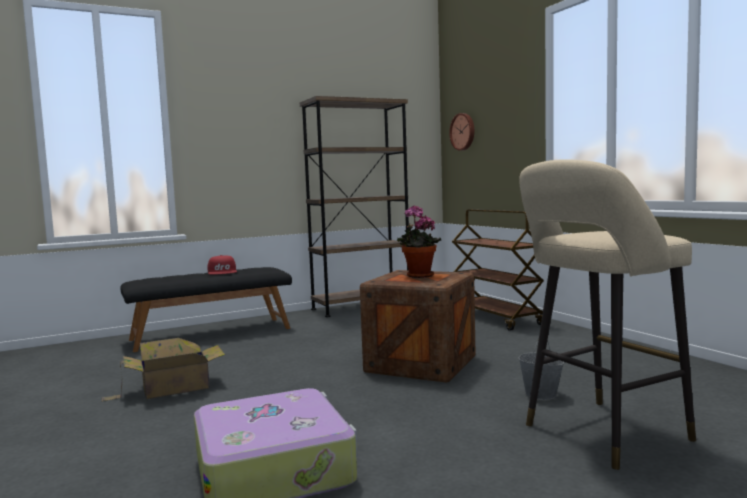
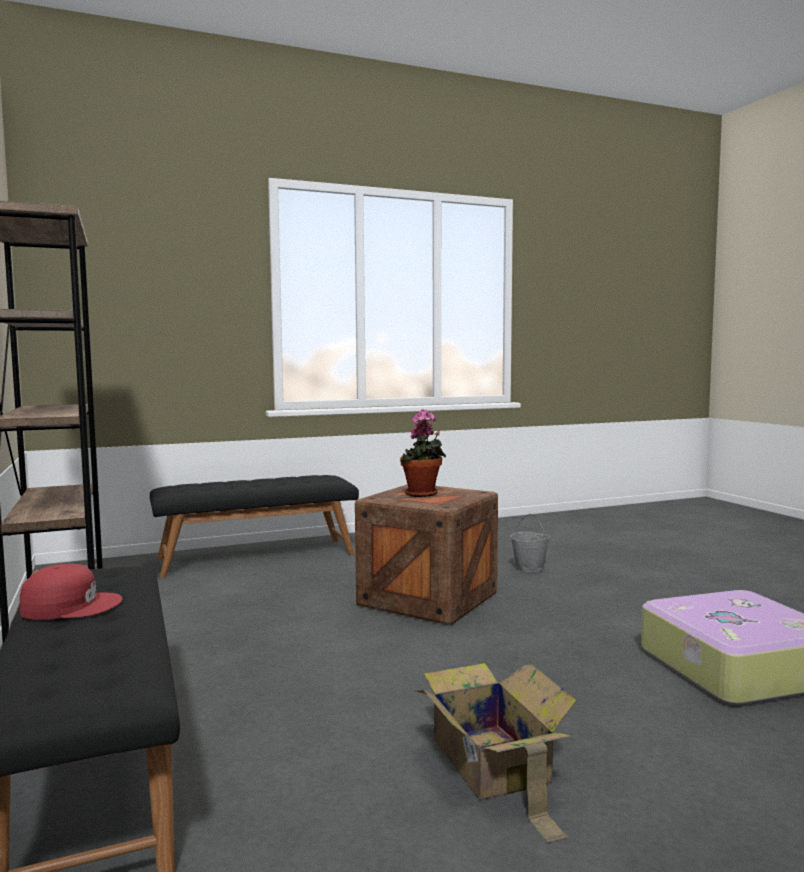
camera: 85 degrees left, 0 degrees up
wall clock [449,113,474,150] -> none
brown cart [452,209,544,331] -> black bench [150,475,359,577]
beige stool [519,159,696,470] -> none

